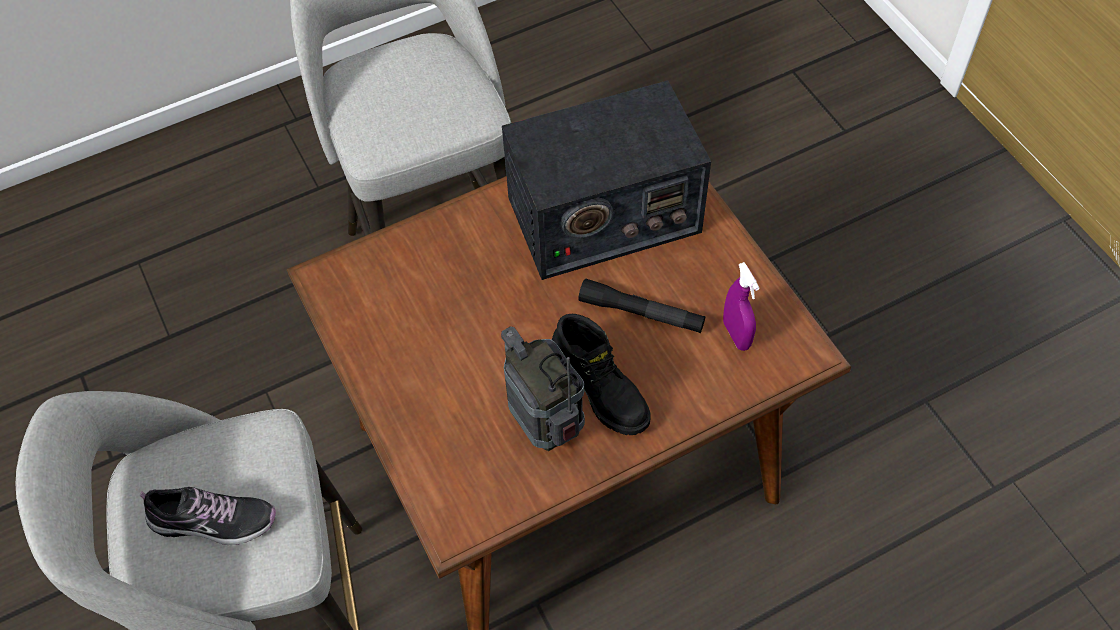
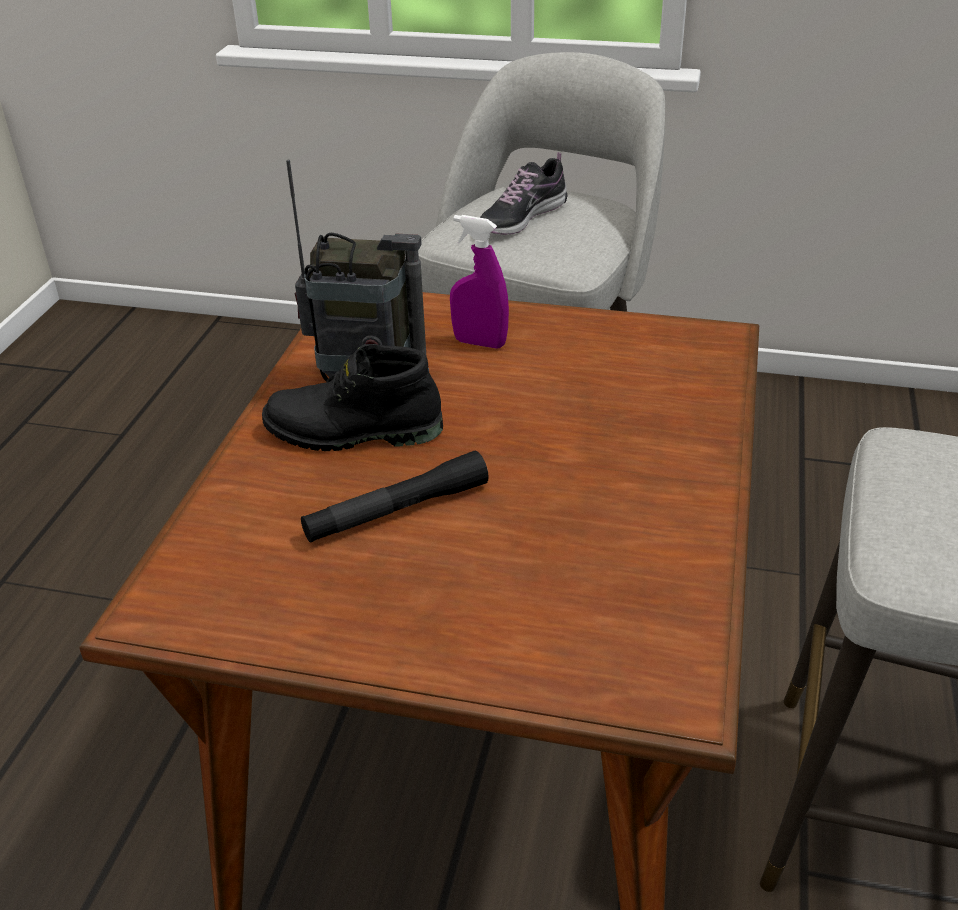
camera: 130 degrees right, 20 degrees down
radio [502,80,711,280] -> none
purple spray bottle [723,262,759,351] -> purple spray bottle moved to [450,215,509,348]

